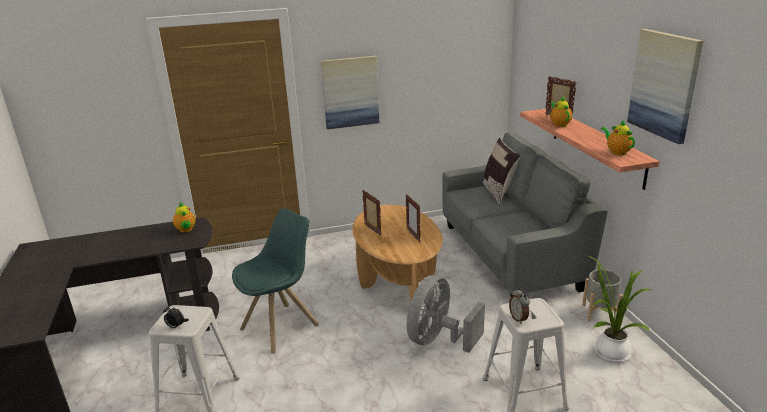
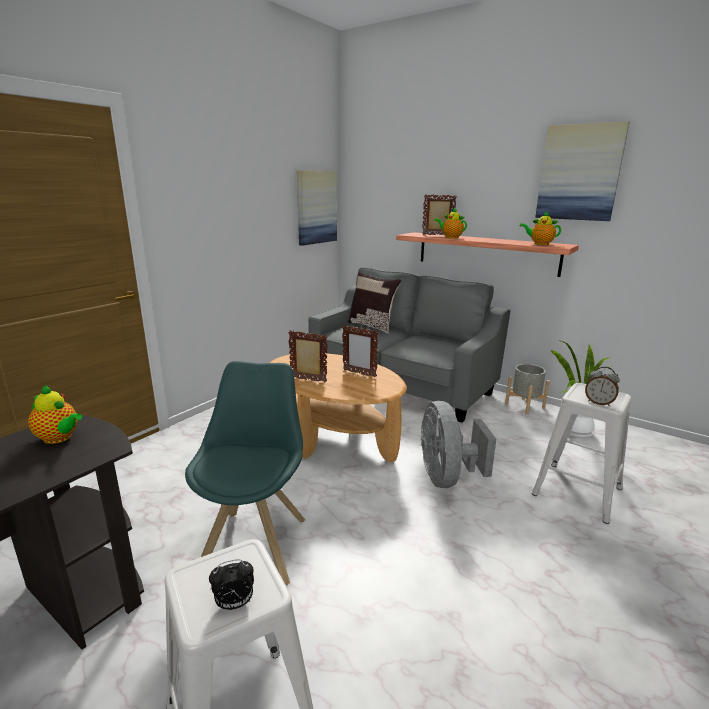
camera: 40 degrees left, 5 degrees down
picture [321,56,380,129] -> picture moved to [297,170,337,246]

